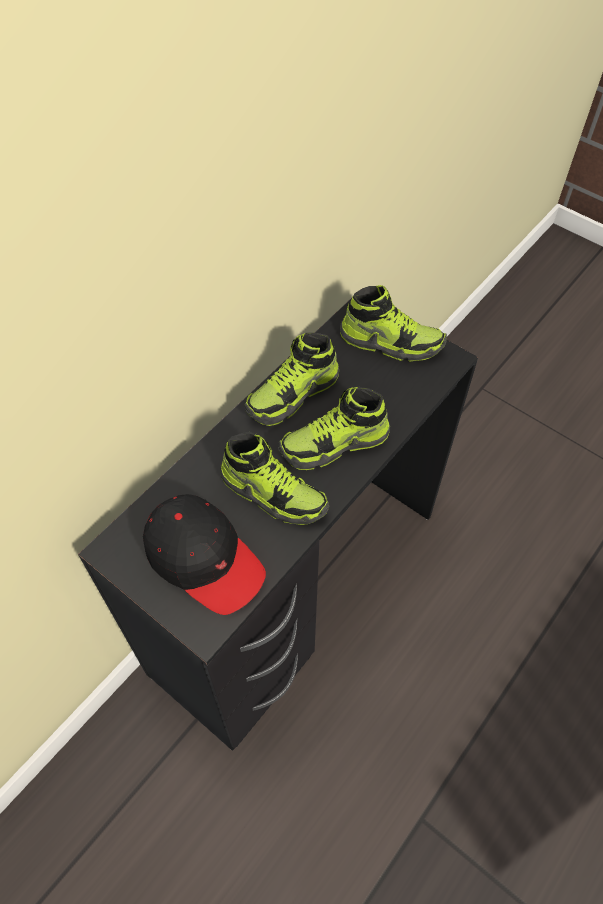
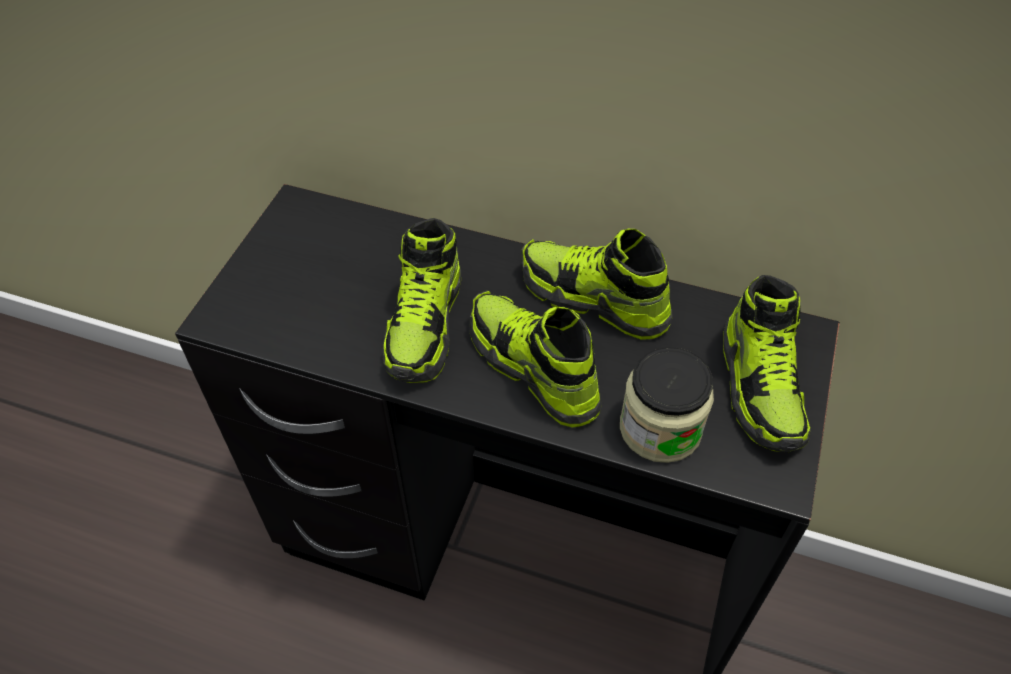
camera: 70 degrees right, 5 degrees down
black cap [143,494,266,615] -> none
none -> jar [620,347,714,463]

